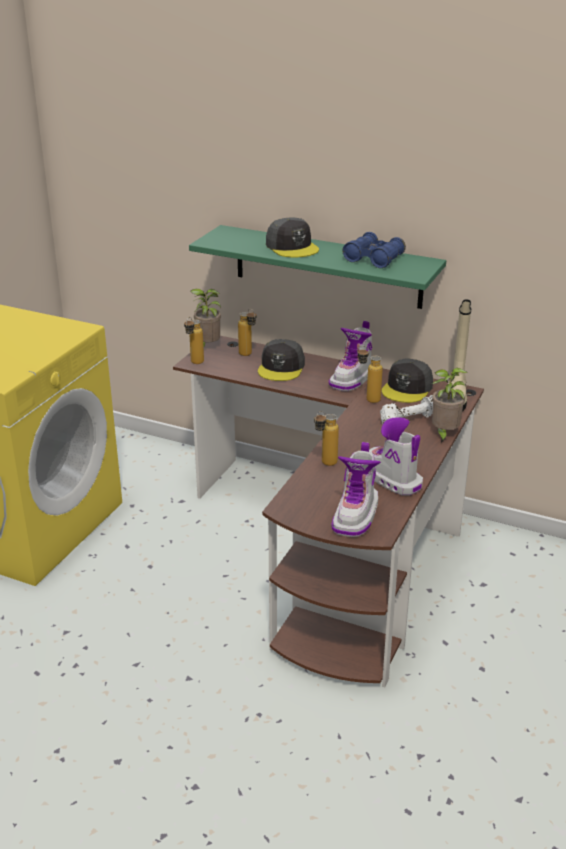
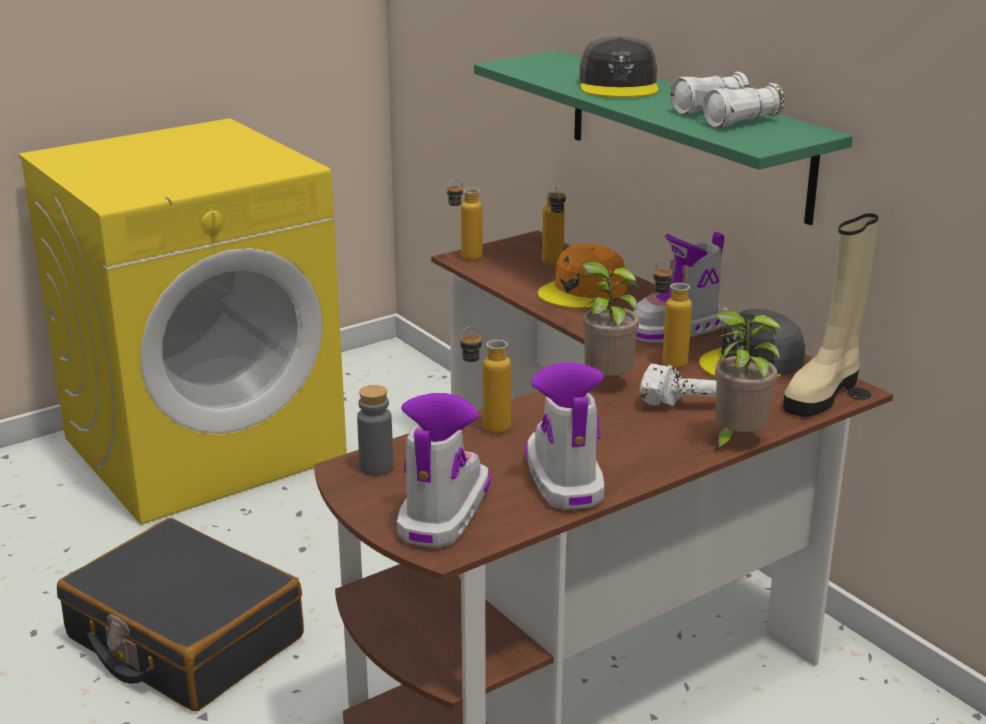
camera: 30 degrees right, 5 degrees down
potted plant [191,289,221,347] -> potted plant moved to [575,261,640,376]
grey cap [258,339,305,381] -> orange cap [538,244,627,308]
boot [331,442,381,537] -> boot turned 150 degrees clockwise [397,393,491,548]
blue binoculars [343,232,406,268] -> white binoculars [671,72,785,128]
none -> black suitcase [57,518,304,711]
none -> grey bottle [357,385,393,476]

